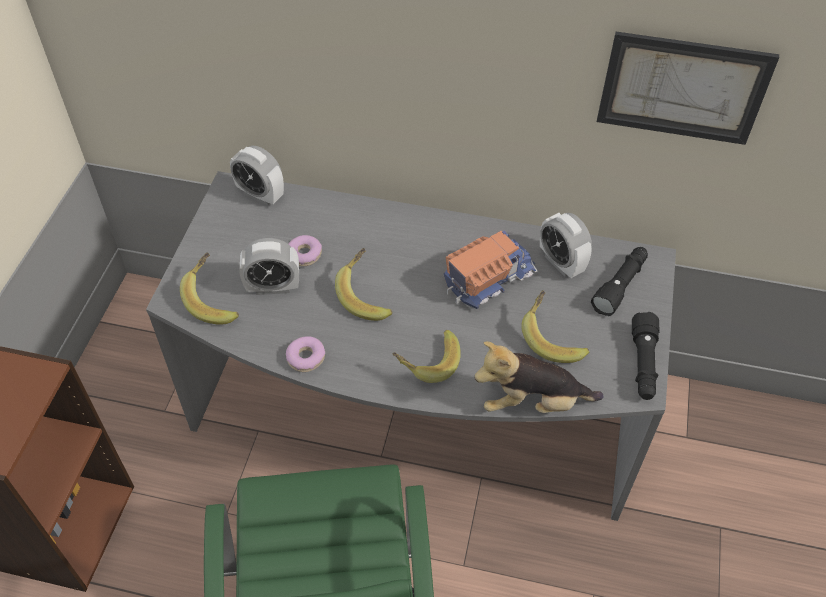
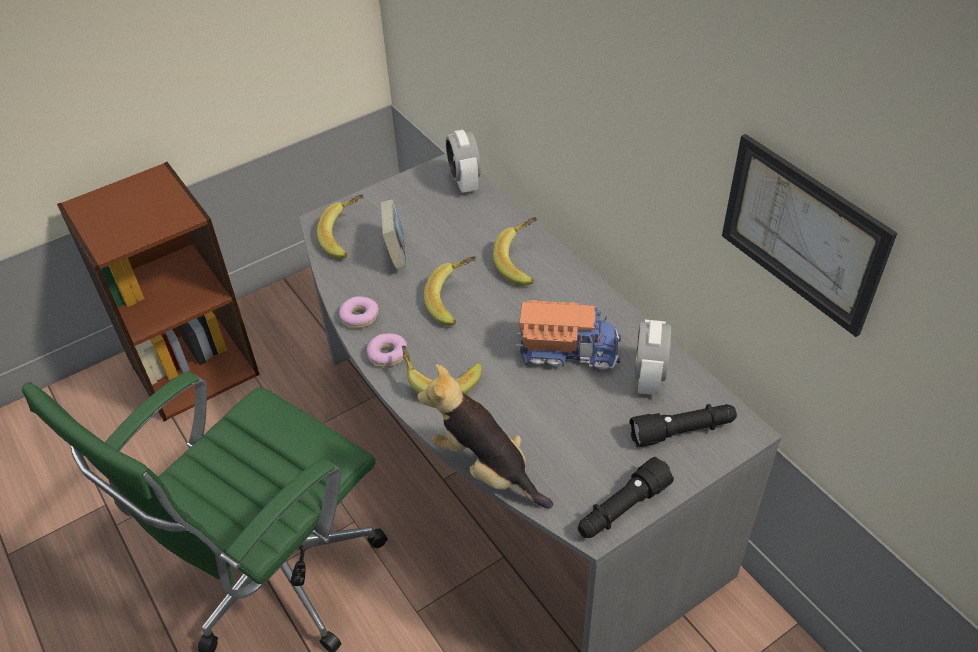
camera: 45 degrees right, 5 degrees down
alarm clock [240,238,299,295] -> book [380,199,406,269]
donut [288,235,322,266] -> donut moved to [367,333,407,367]
banana [521,290,589,363] -> banana moved to [493,217,537,286]

